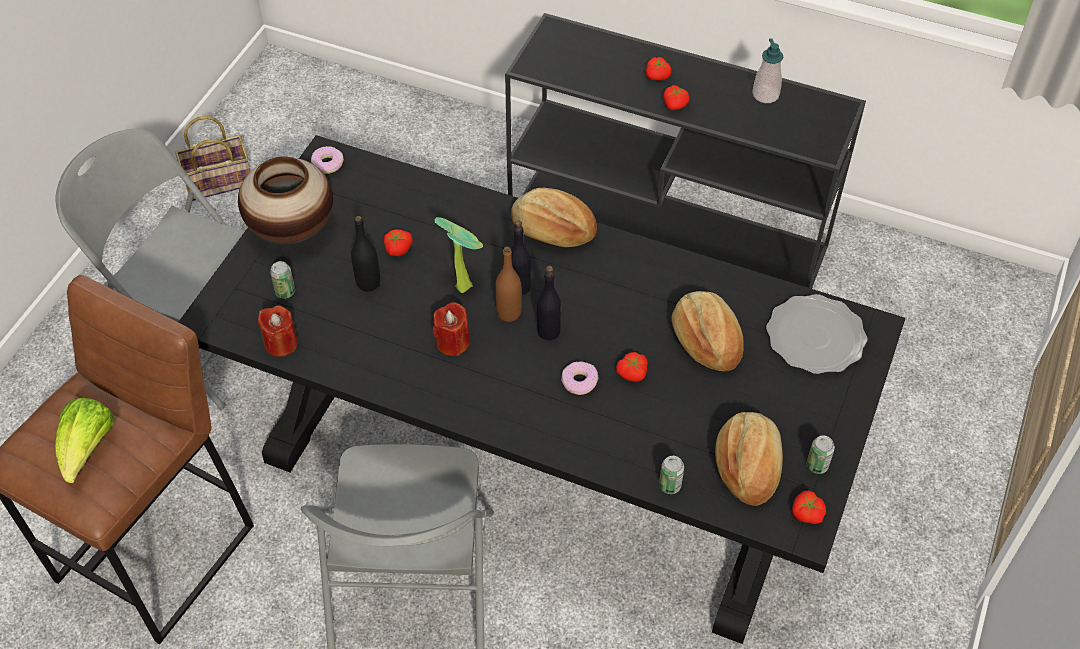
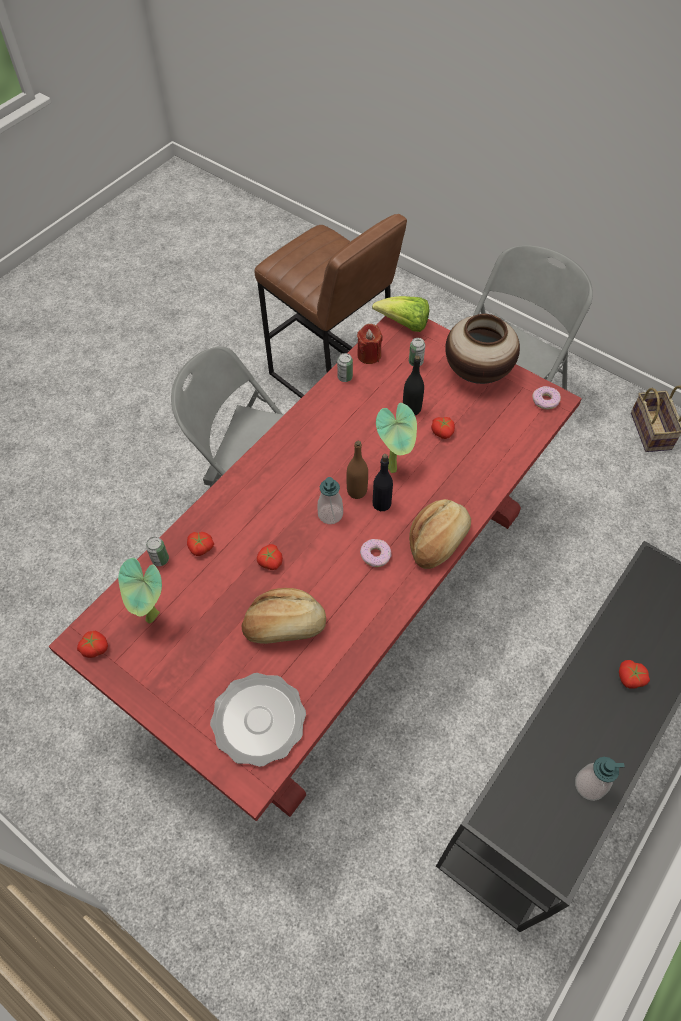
camera: 105 degrees right, 5 degrees up
lettuce [55,398,113,483] -> lettuce moved to [372,296,429,332]
black dining table [179,135,905,644] -> red dining table [49,316,582,821]
red candle [433,302,470,356] -> none
black bottle [537,266,562,340] -> soap dispenser [317,477,343,524]
donut [561,361,598,395] -> donut moved to [360,539,391,567]
tomato [663,85,690,110] -> tomato moved to [187,532,214,556]
bread [715,412,783,506] -> potted plant [118,558,162,624]
can [807,435,835,474] -> can moved to [337,353,353,382]

